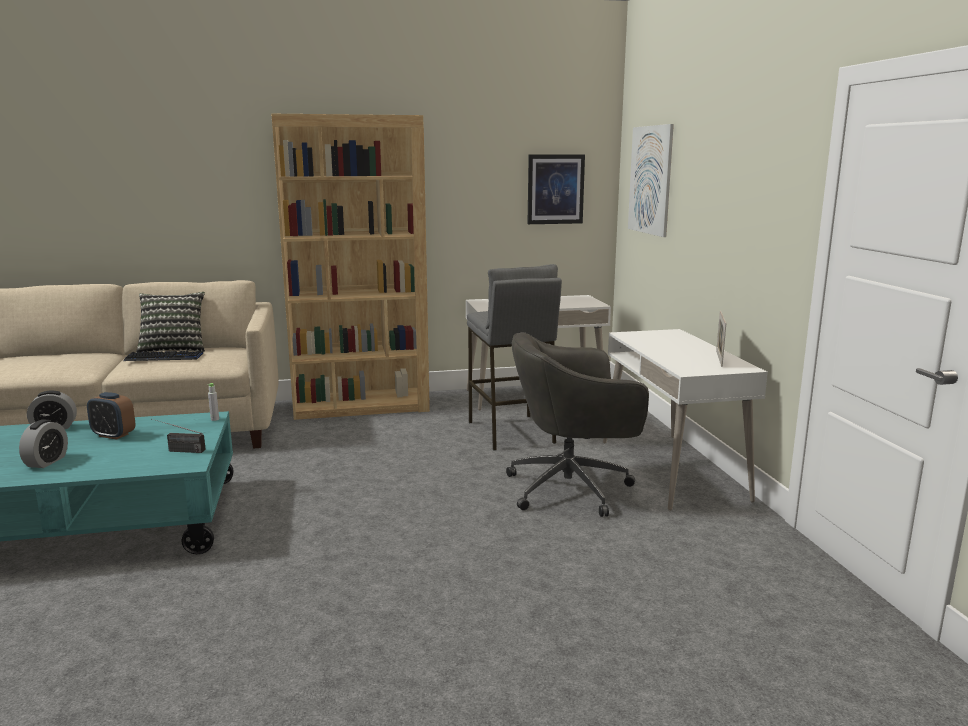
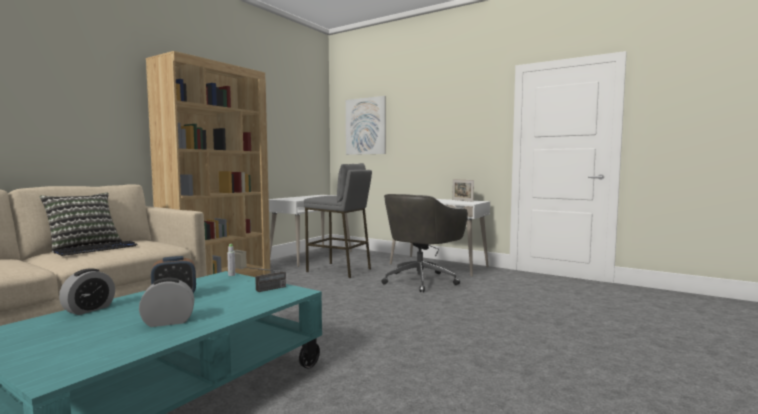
camera: 45 degrees left, 10 degrees down
alarm clock [19,420,68,468] -> alarm clock turned 75 degrees counterclockwise [139,278,194,327]
picture [528,155,585,224] -> none

